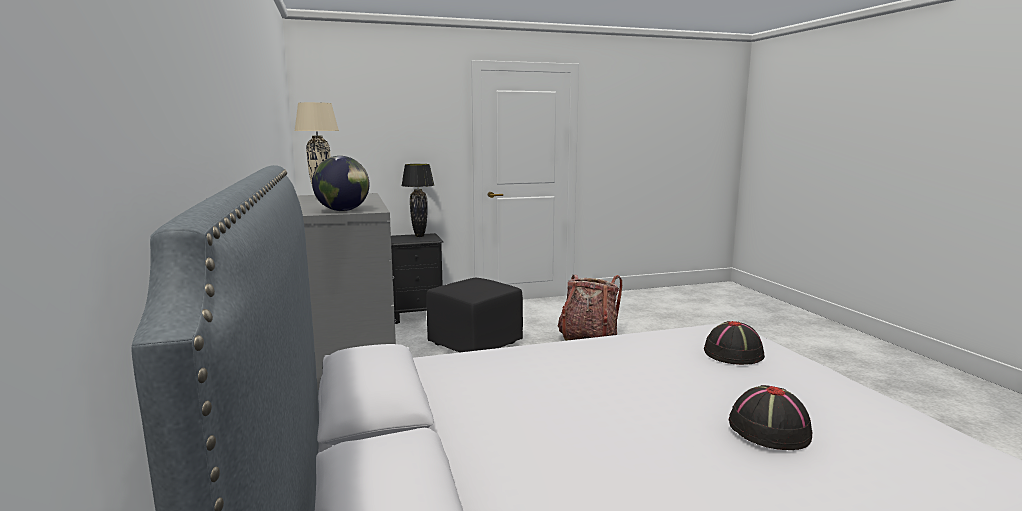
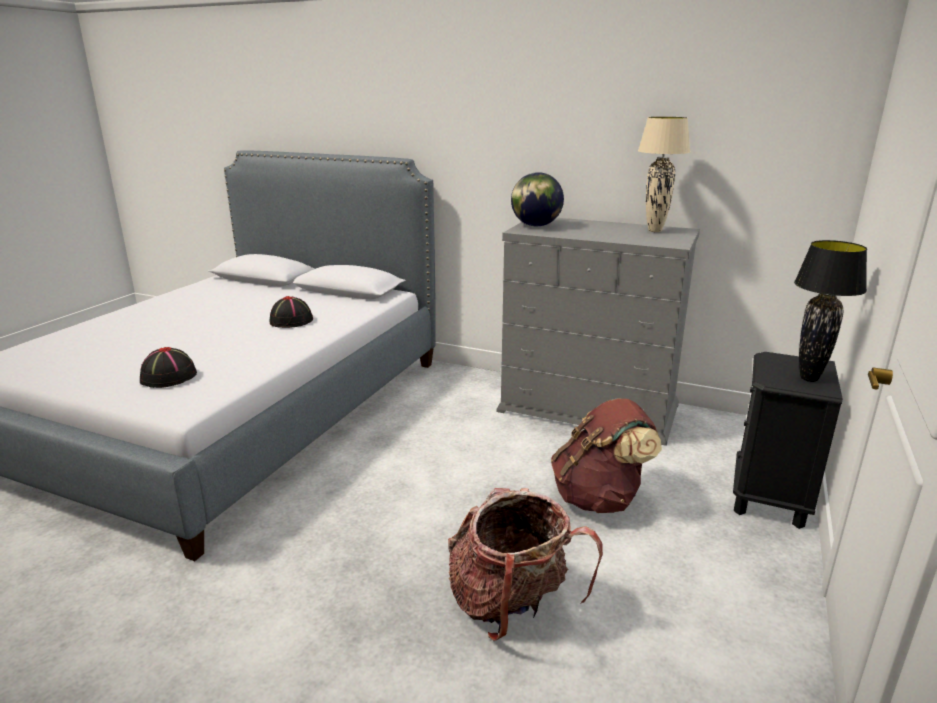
camera: 130 degrees right, 10 degrees up
black ottoman [426,278,523,352] -> brown backpack [551,398,662,513]
black hat [729,385,813,450] -> black hat moved to [269,296,313,328]

